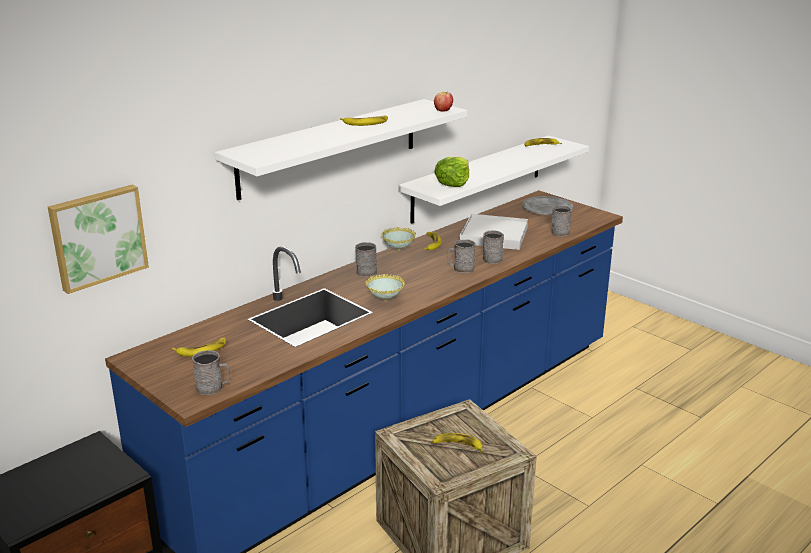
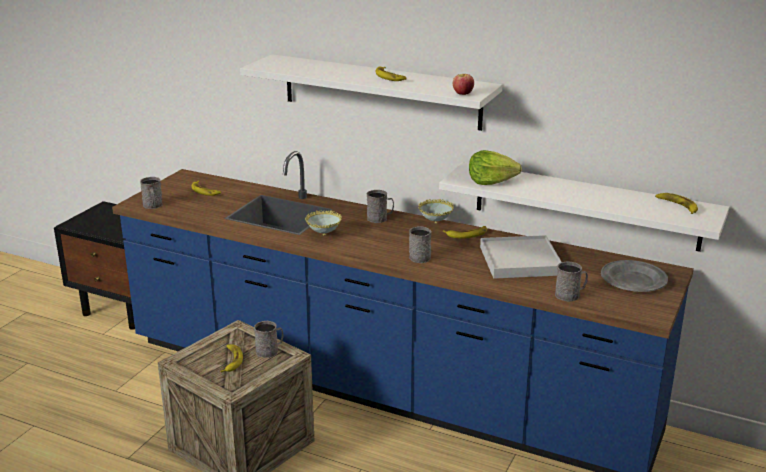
camera: 70 degrees right, 0 degrees up
picture [48,184,149,294] -> none
grey mug [483,230,504,264] -> grey mug moved to [254,321,284,358]

